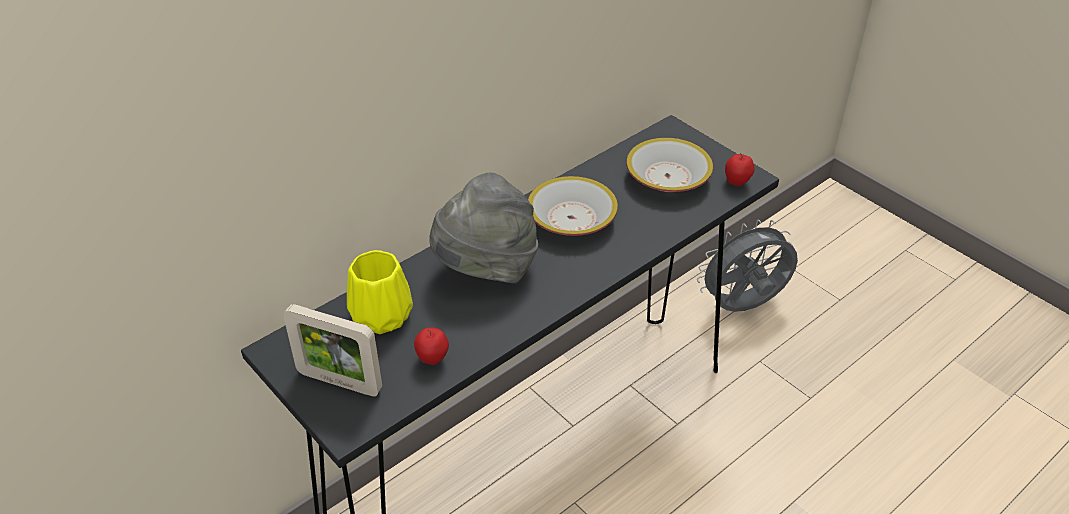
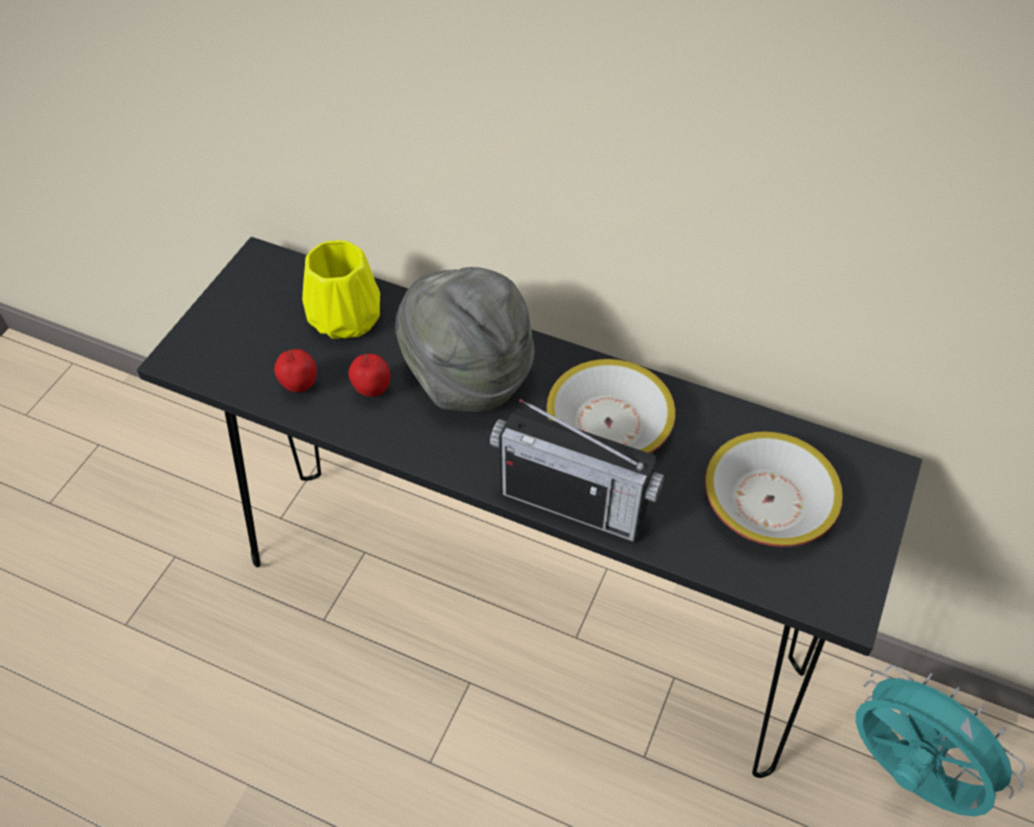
camera: 65 degrees right, 10 degrees up
picture frame [283,304,382,396] -> none
grey fan [697,220,798,312] -> turquoise fan [855,665,1026,817]
apple [725,153,755,186] -> apple moved to [348,354,390,397]
none -> radio [490,399,664,543]

